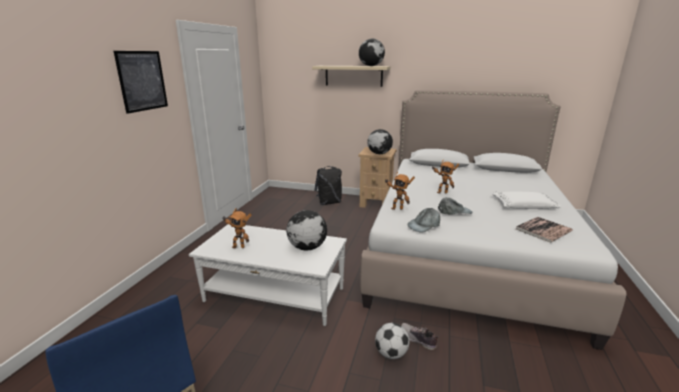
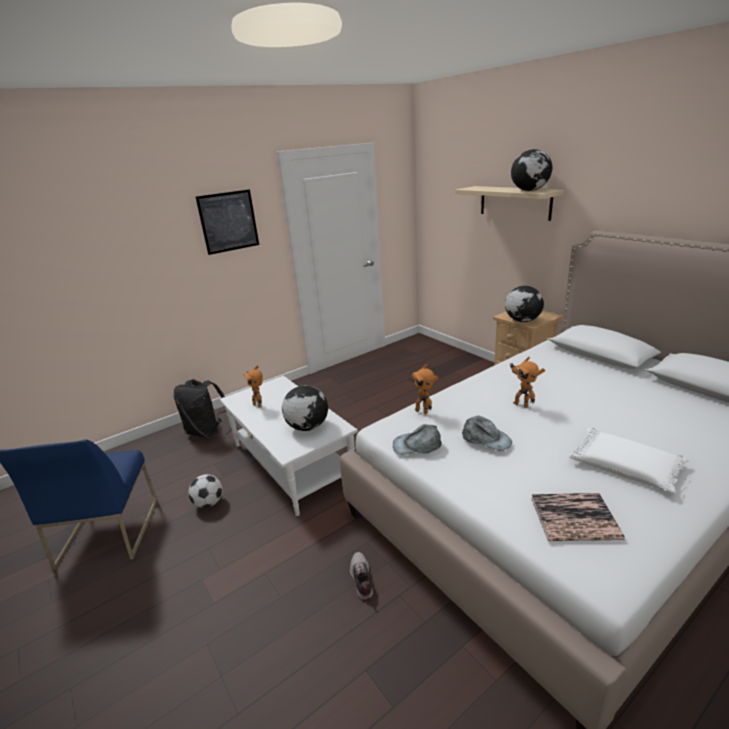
camera: 40 degrees right, 5 degrees up
black backpack [314,166,342,205] -> black backpack moved to [173,379,226,437]
football [375,323,409,359] -> football moved to [188,474,223,508]

